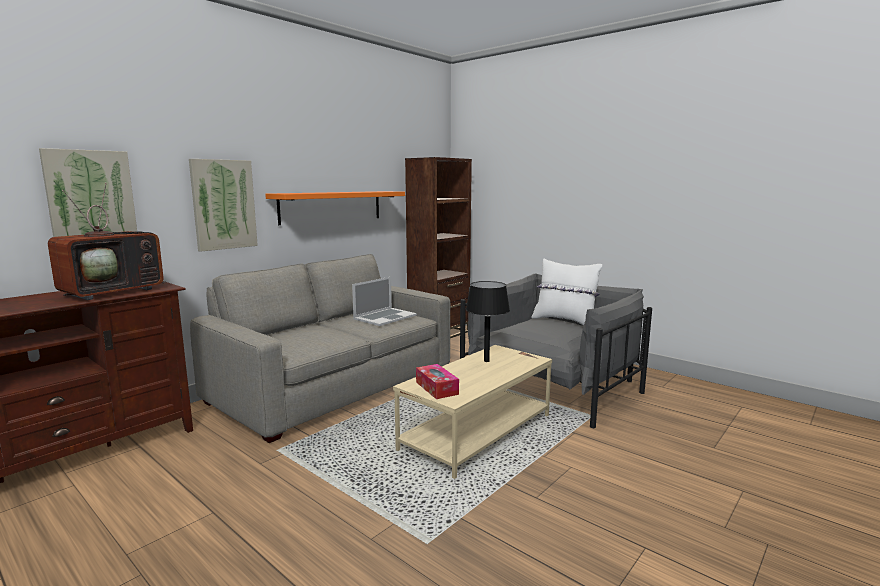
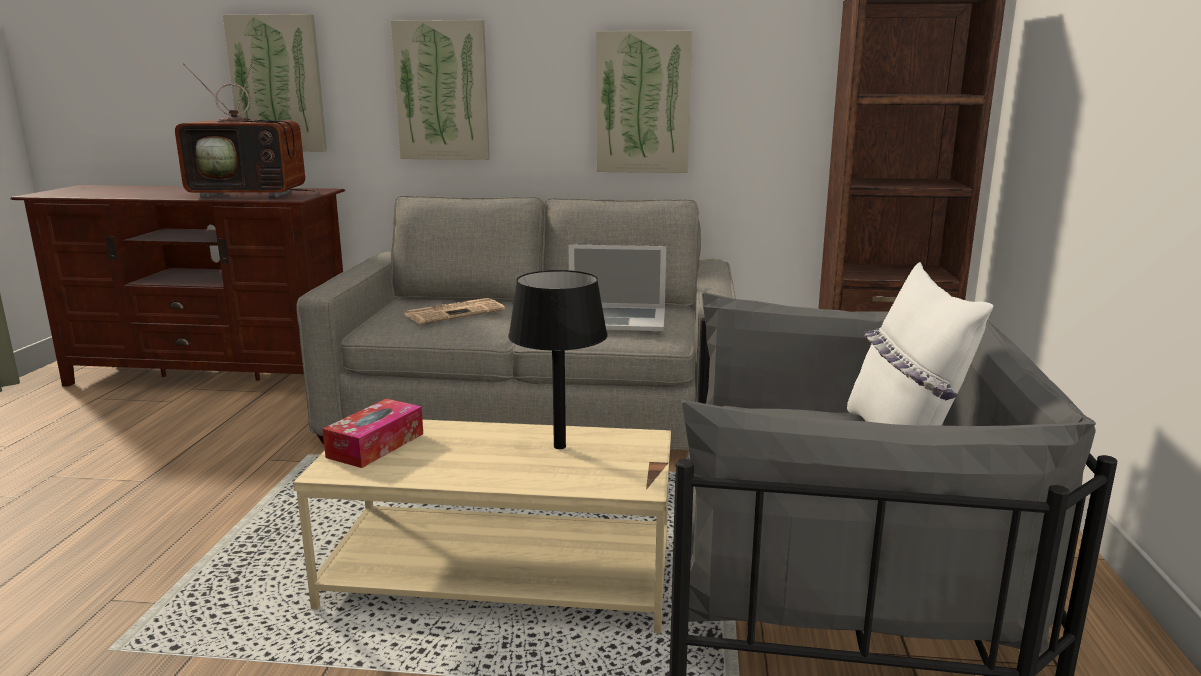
camera: 55 degrees right, 5 degrees up
orange shelf [265,191,405,225] -> picture [596,30,692,173]
none -> newspaper [404,298,505,324]

